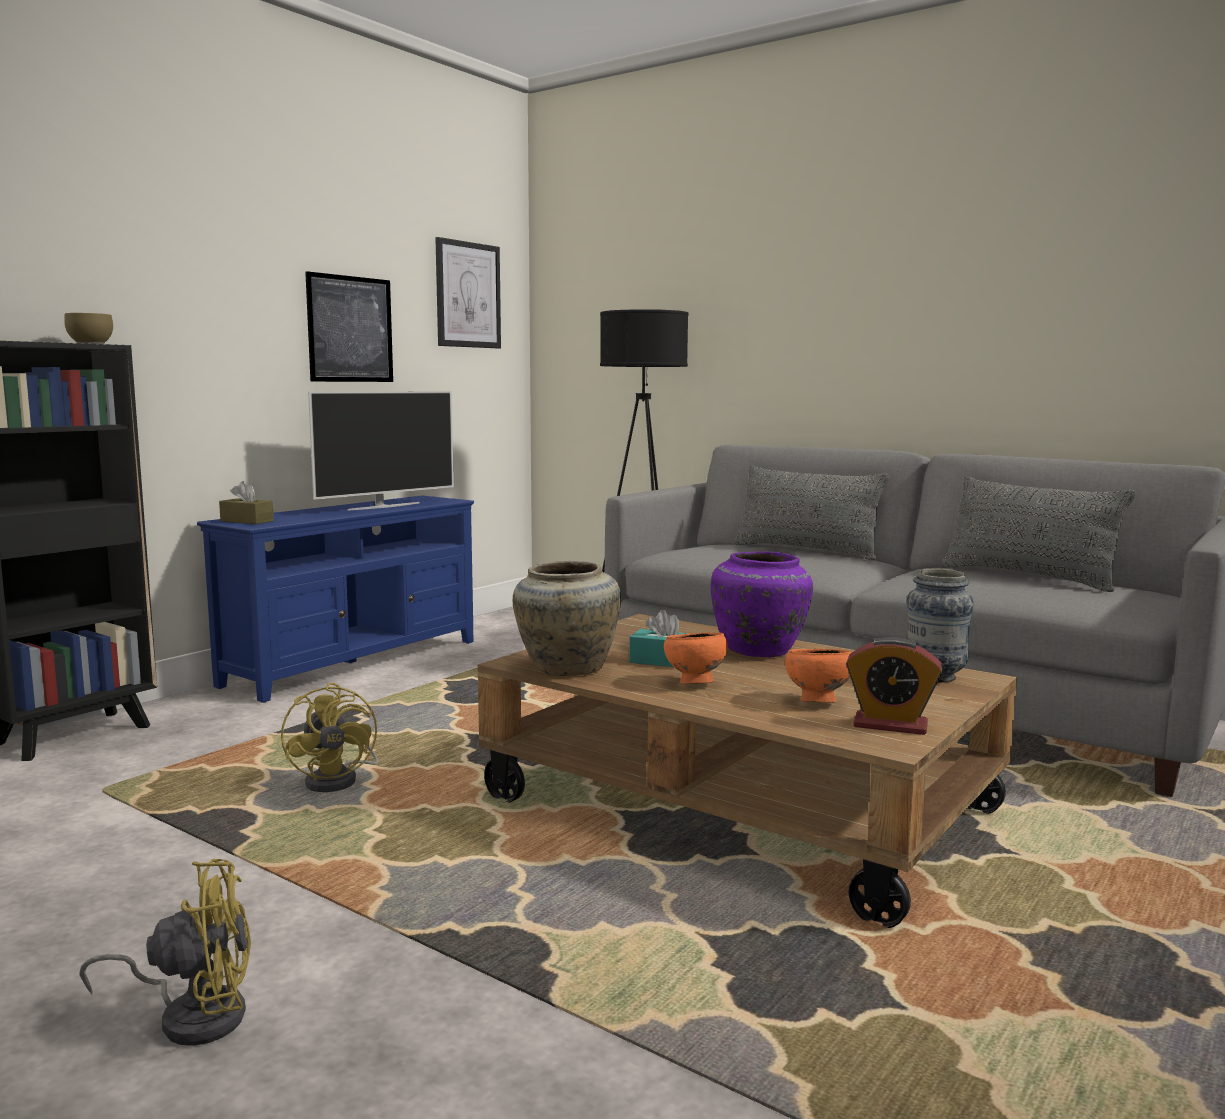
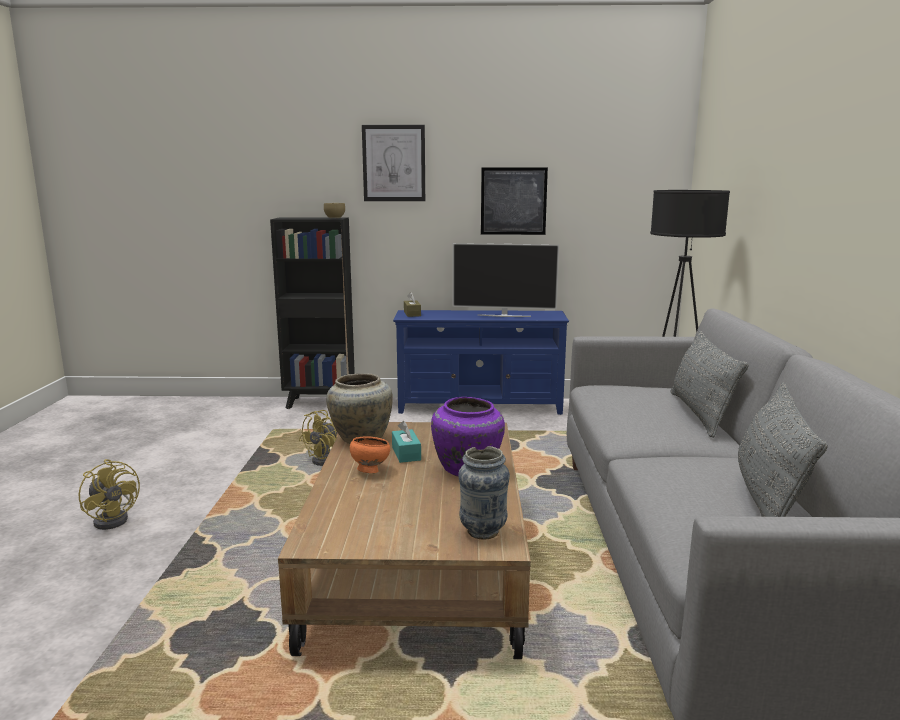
camera: 55 degrees right, 5 degrees up
picture [435,237,501,349] -> picture moved to [362,125,425,201]
orange bowl [785,649,851,703] -> none
alarm clock [846,637,942,735] -> none

